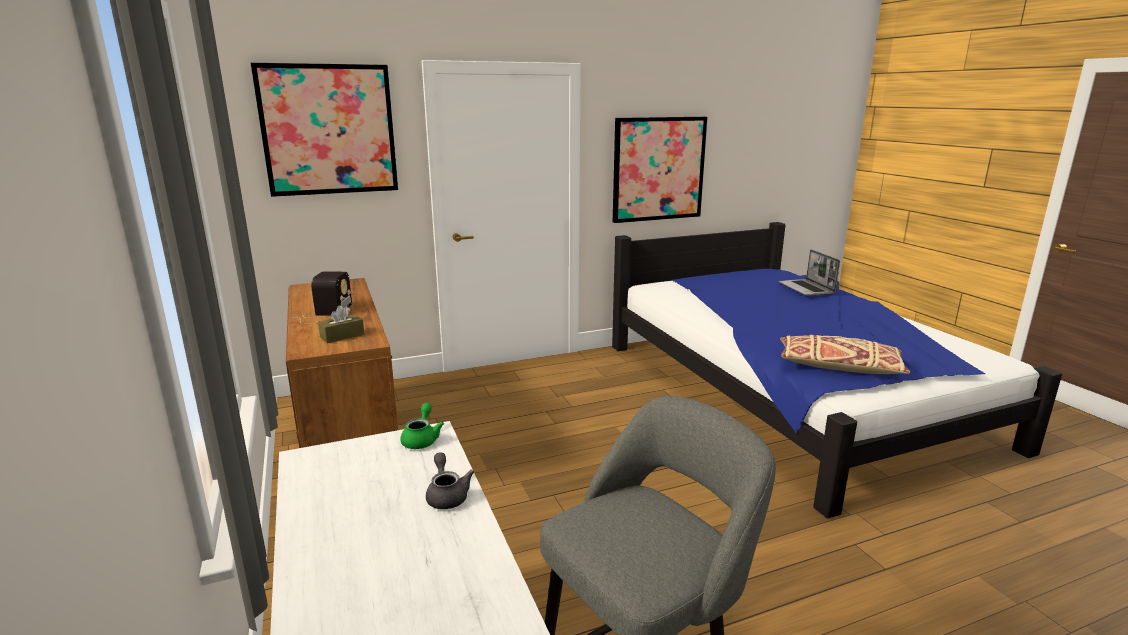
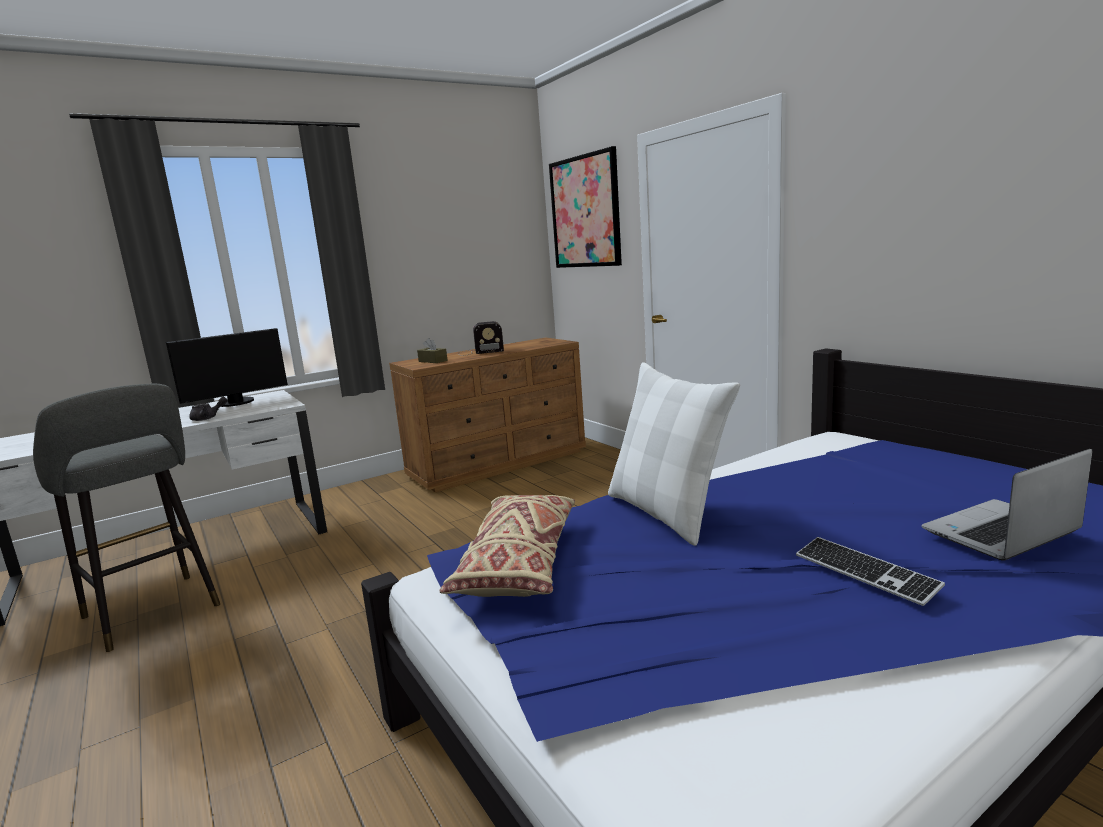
camera: 80 degrees right, 5 degrees down
green teapot [400,403,444,449] -> none
picture [613,117,707,223] -> none
none -> monitor [166,328,288,407]
none -> white pillow [608,362,740,546]
none -> keyboard [796,537,945,606]

